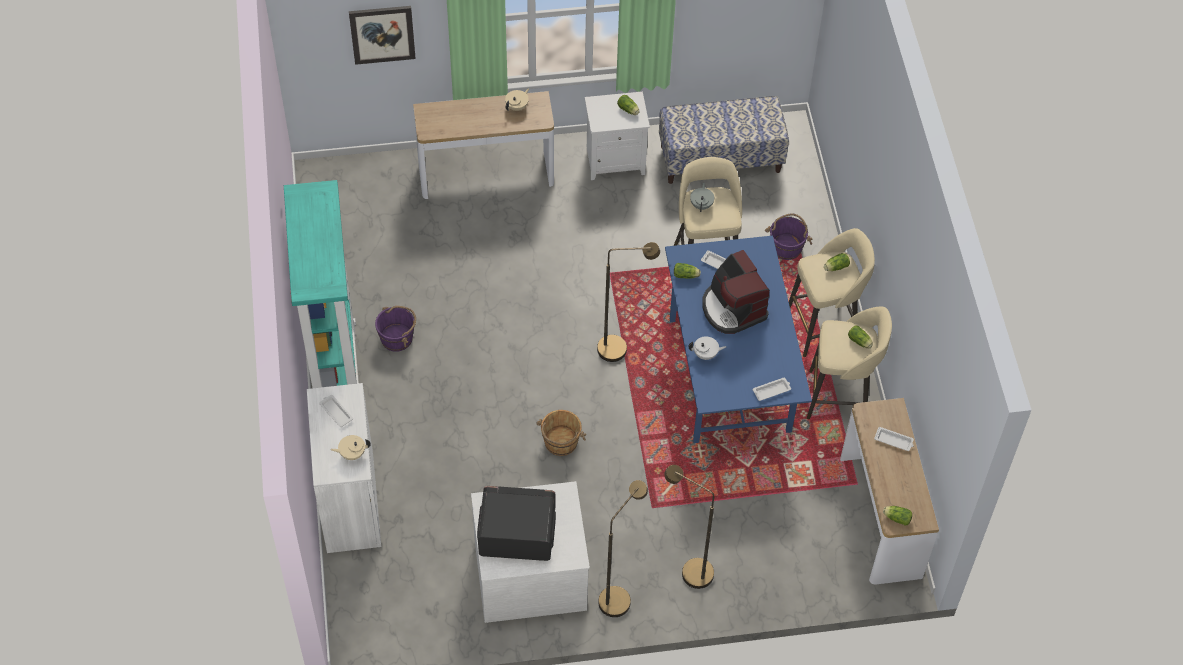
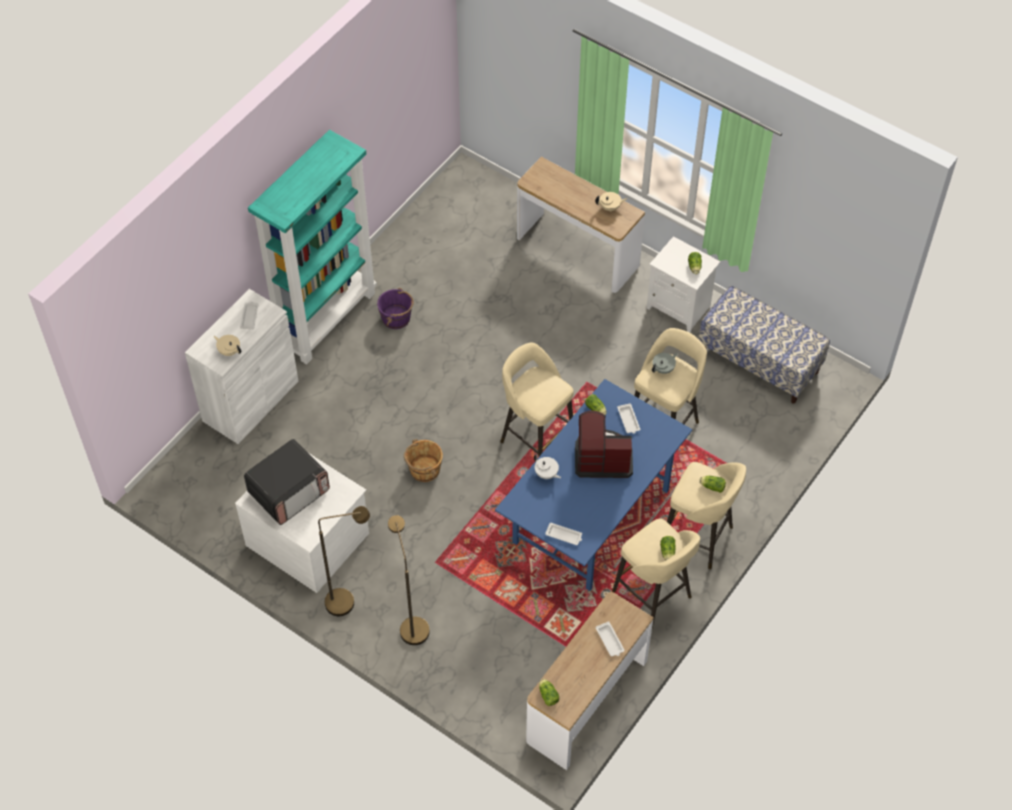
camera: 45 degrees right, 0 degrees up
picture [349,6,416,65] -> none
microwave [477,486,556,561] -> microwave turned 90 degrees clockwise [244,439,330,525]
brown floor lamp [597,242,660,362] -> beige stool [500,342,574,458]
coffee machine [702,250,770,334] -> coffee machine turned 75 degrees clockwise [575,411,633,478]
purple bucket [765,213,812,260] -> none

